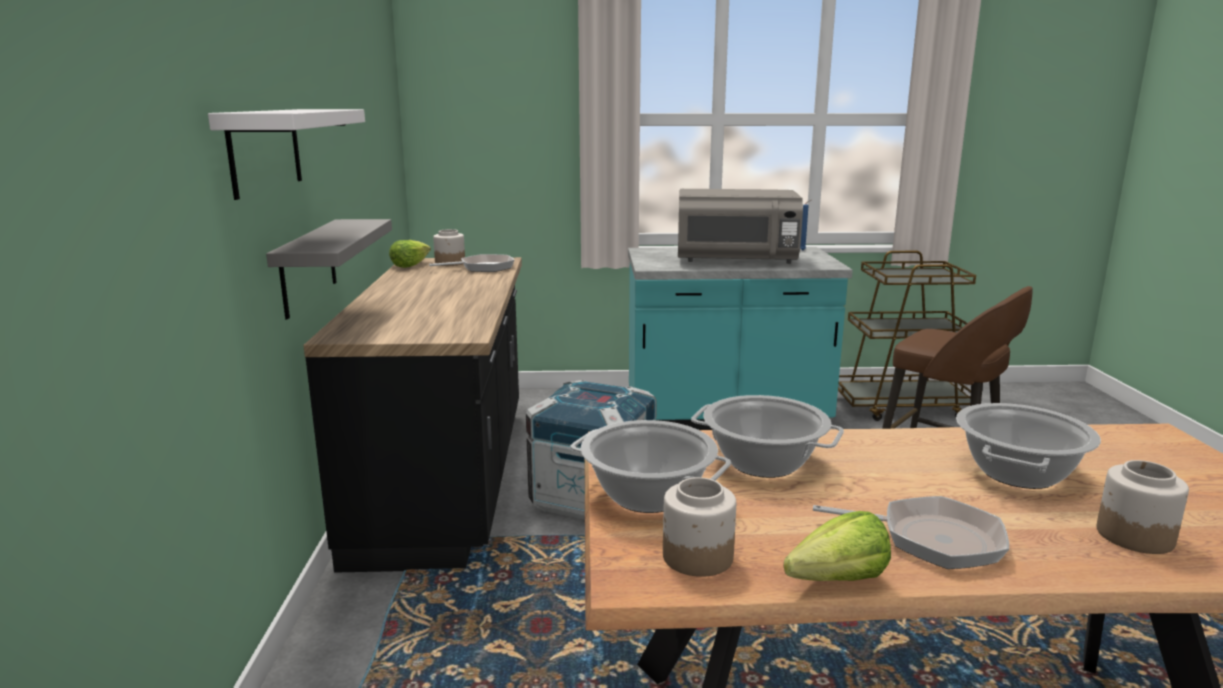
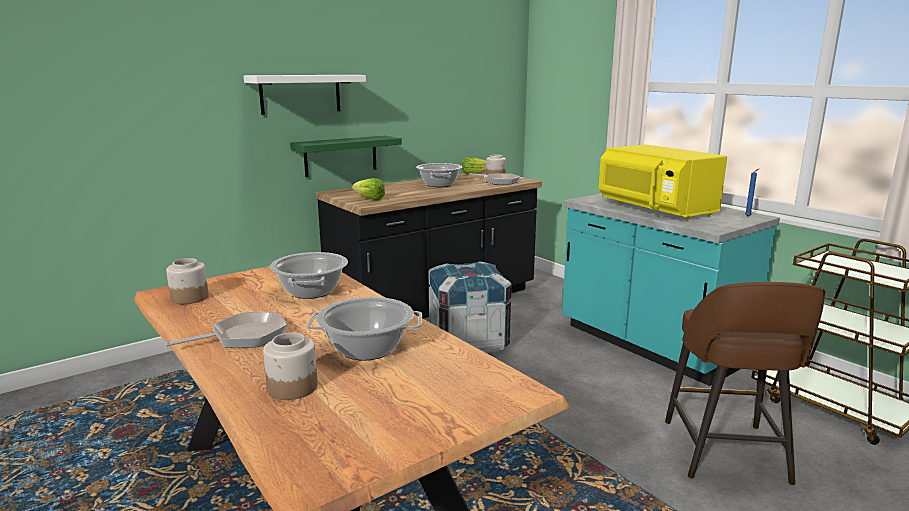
camera: 55 degrees right, 0 degrees up
grey shelf [266,219,392,319] -> green shelf [290,136,402,177]
cooking pot [571,420,731,513] -> cooking pot moved to [416,163,463,187]
grey microwave [678,189,803,264] -> yellow microwave [599,145,727,220]
lettuce [784,511,891,581] -> lettuce moved to [352,178,385,201]
frying pan [813,496,1009,569] -> frying pan turned 105 degrees counterclockwise [165,312,287,348]

